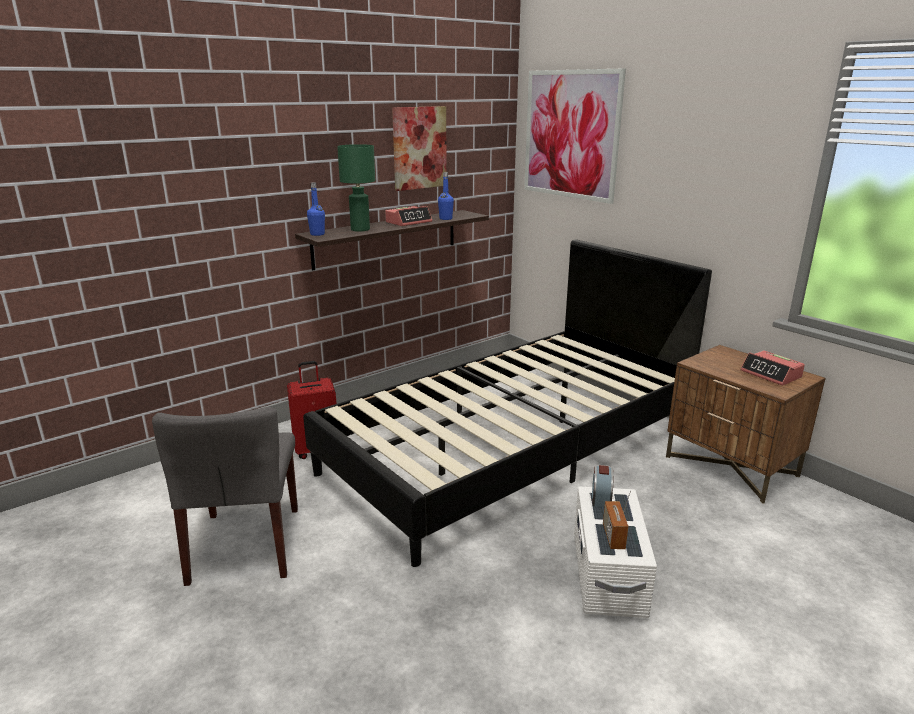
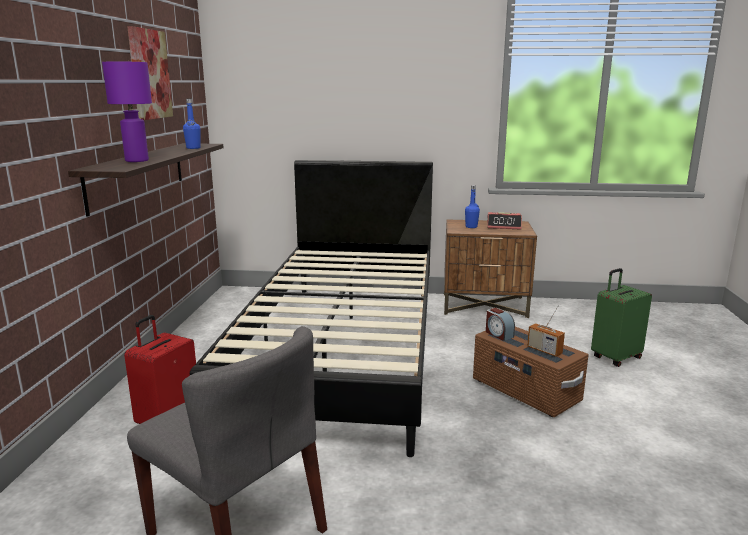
camera: 45 degrees left, 5 degrees down
blue bottle [307,182,325,236] -> blue bottle moved to [465,185,480,228]
green table lamp [337,144,375,232] -> purple table lamp [102,62,152,162]
alarm clock [385,206,432,226] -> none
picture [524,68,626,204] -> none
white storage box [574,487,657,618] -> brown storage box [473,327,589,417]
none -> green suitcase [591,268,652,367]

